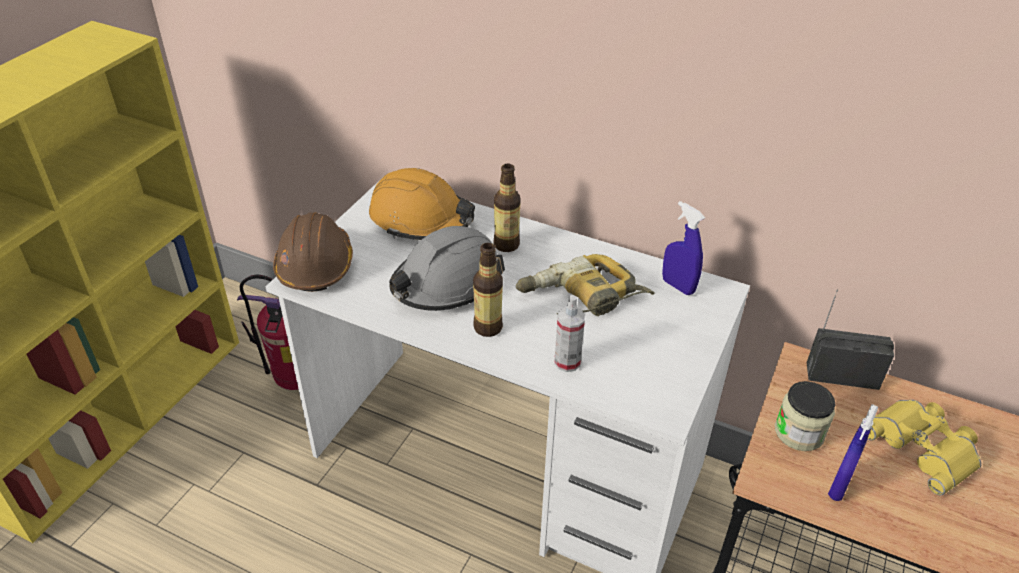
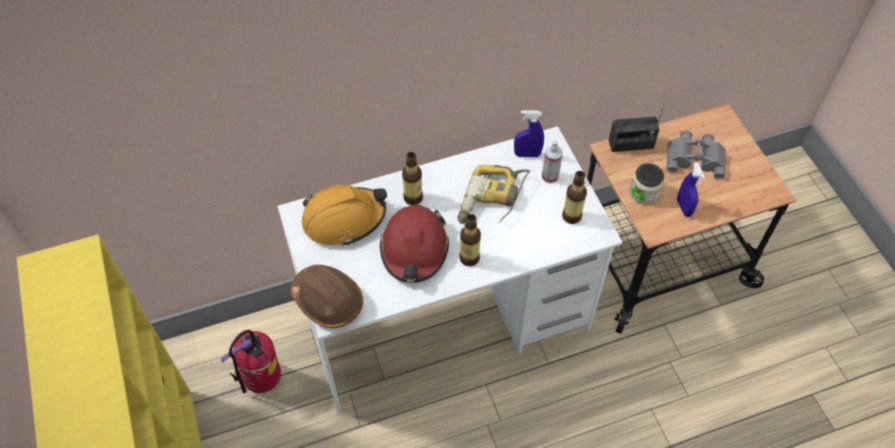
camera: 45 degrees left, 15 degrees up
grey hard hat [389,226,505,311] -> red hard hat [380,205,449,283]
spray bottle [554,295,585,372] -> spray bottle moved to [542,140,563,183]
radio [807,290,894,390] -> radio turned 150 degrees counterclockwise [609,104,664,152]
yellow binoculars [868,400,981,495] -> grey binoculars [667,131,726,179]
none -> bottle [562,171,587,224]

